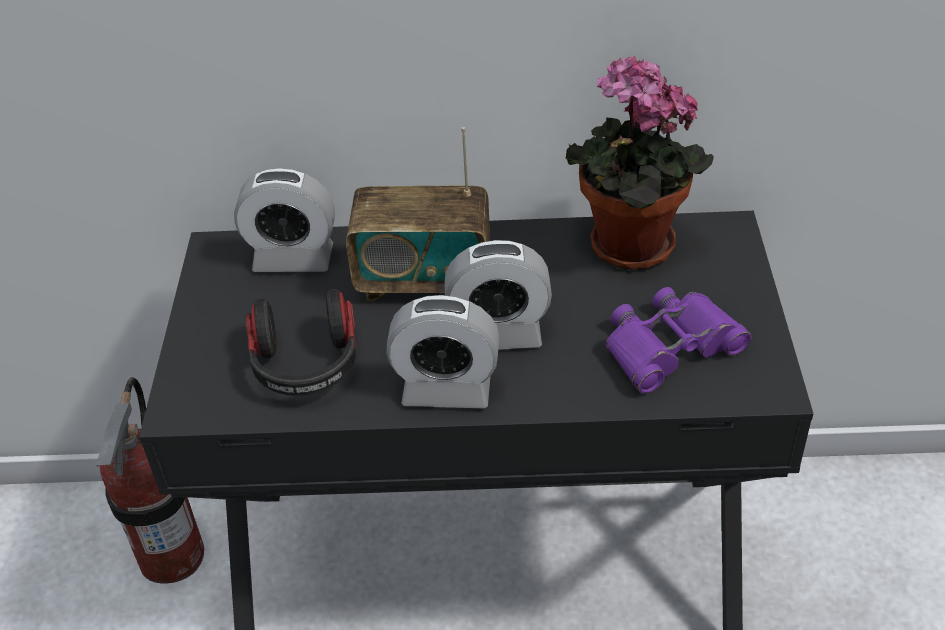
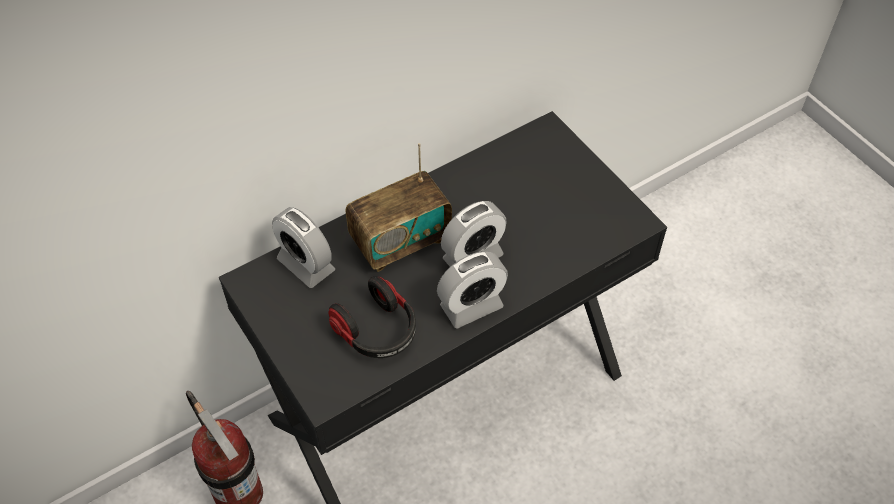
camera: 35 degrees left, 10 degrees up
alarm clock [234,168,335,272] -> alarm clock turned 75 degrees clockwise [272,207,335,288]
potted plant [566,56,714,270] -> none
purple binoculars [606,287,752,394] -> none

